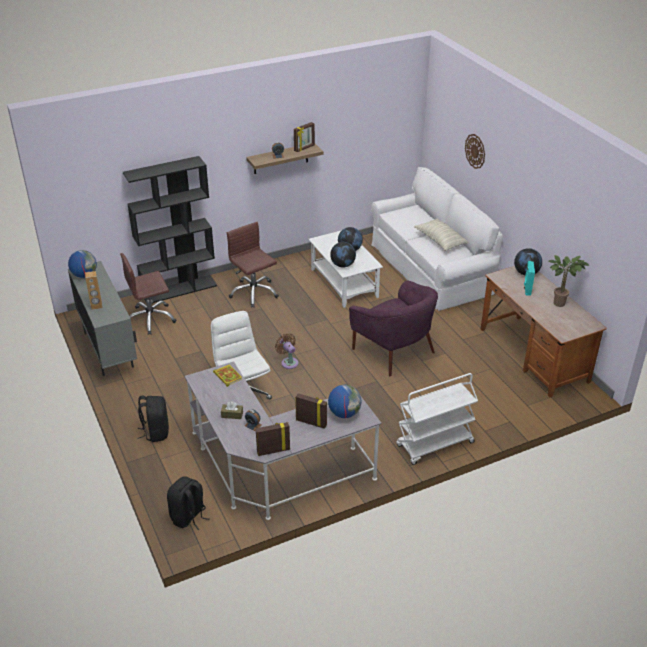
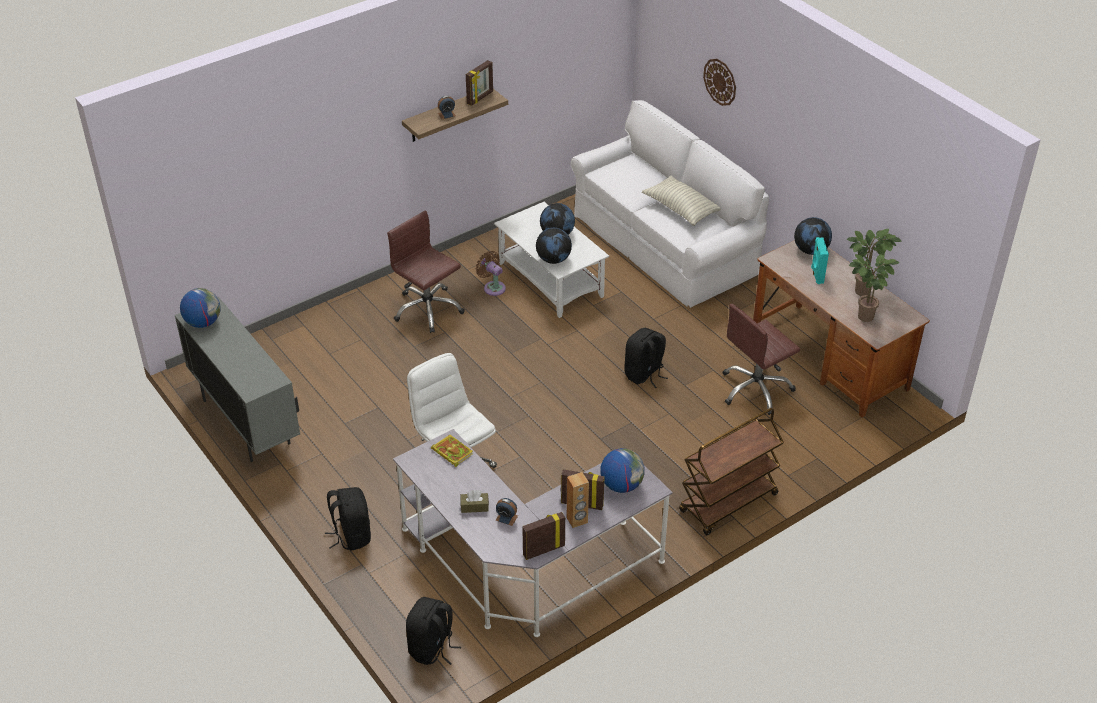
camera: 10 degrees left, 5 degrees up
brown speaker [85,271,102,310] -> brown speaker moved to [566,472,589,528]
brown office chair [120,253,177,335] -> brown office chair moved to [723,304,800,415]
black bookcase [123,156,217,303] -> none
brown fan [275,333,298,369] -> brown fan moved to [476,251,506,296]
purple armchair [349,280,438,376] -> black backpack [624,328,668,388]
white cart [396,373,478,465] -> brown cart [679,408,784,535]
none -> potted plant [849,254,899,322]

